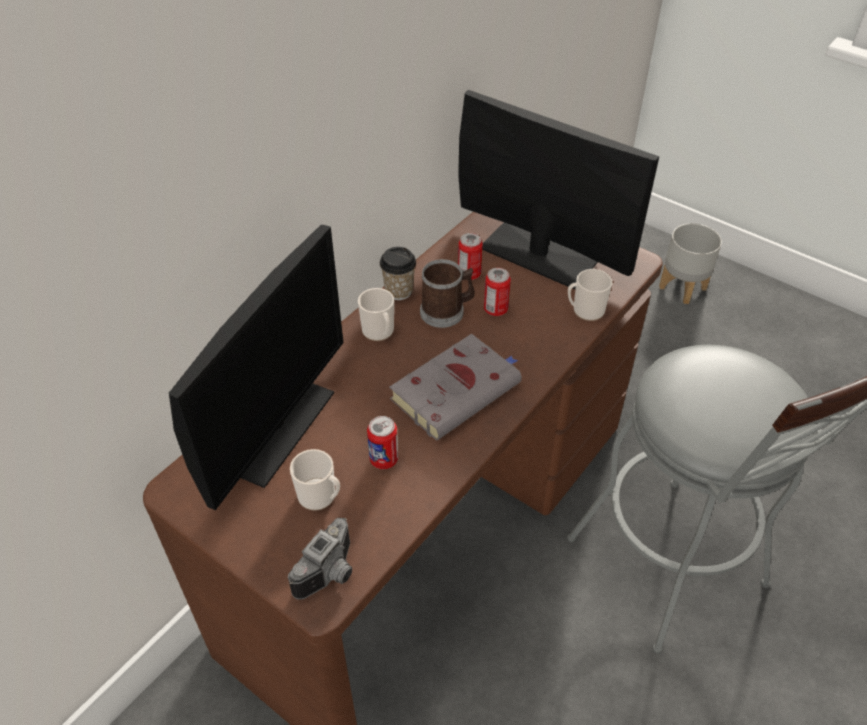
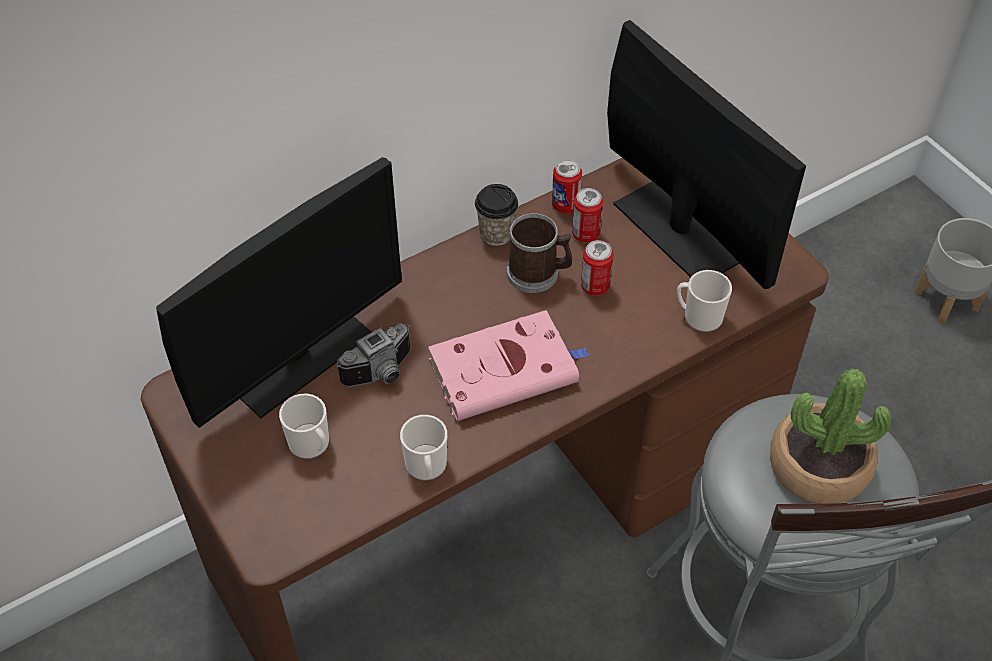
camera: 20 degrees right, 5 degrees up
camera [288,518,352,599] -> camera moved to [337,323,410,387]
mug [358,288,394,341] -> mug moved to [400,415,447,481]
can [367,416,398,469] -> can moved to [552,159,582,213]
grey book [389,334,522,441] -> pink book [428,310,590,421]
none -> potted plant [770,368,892,504]

